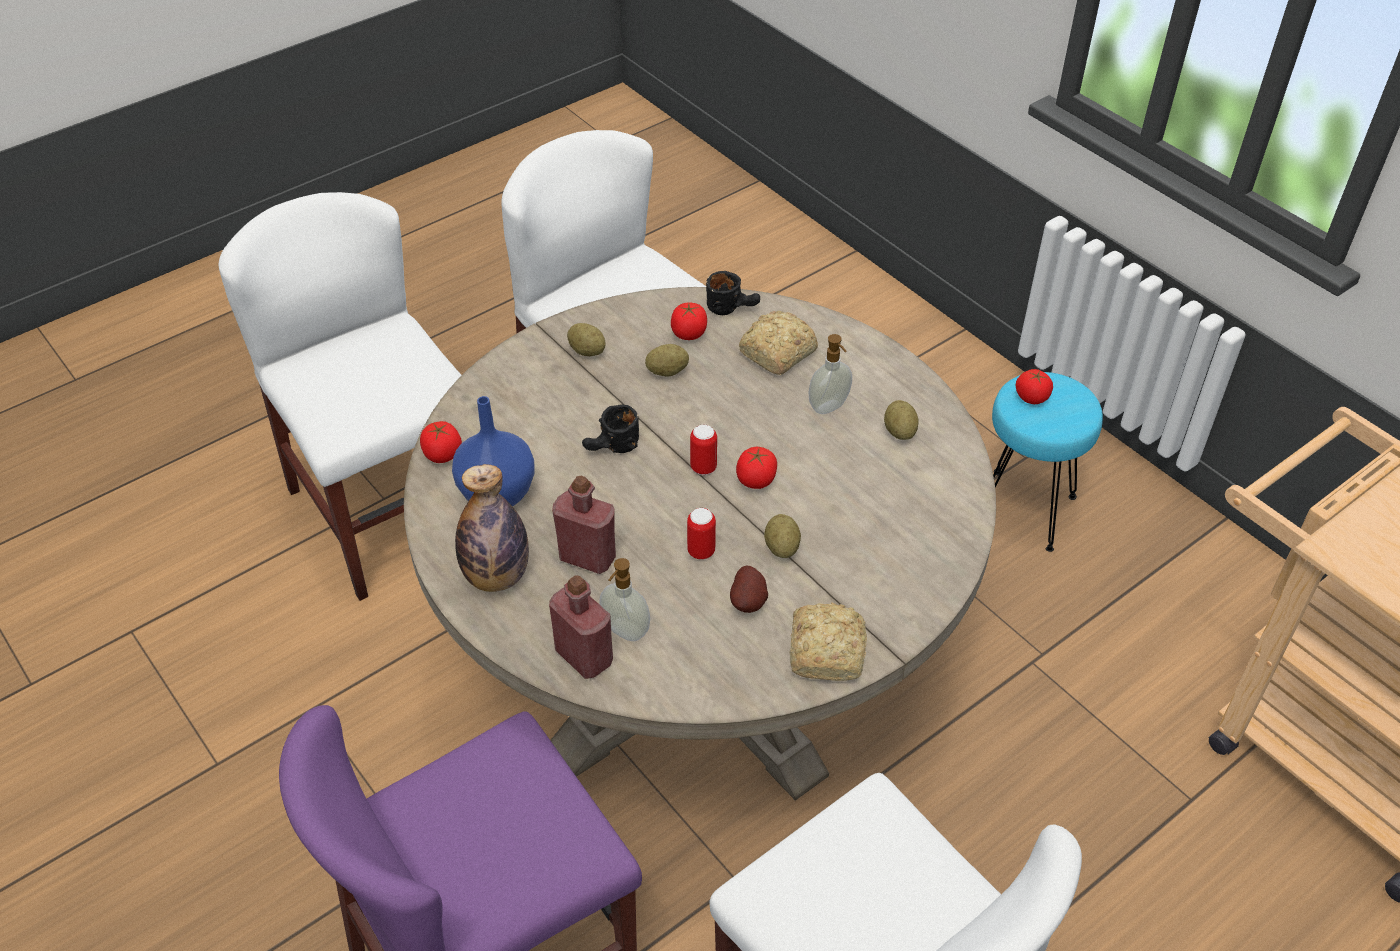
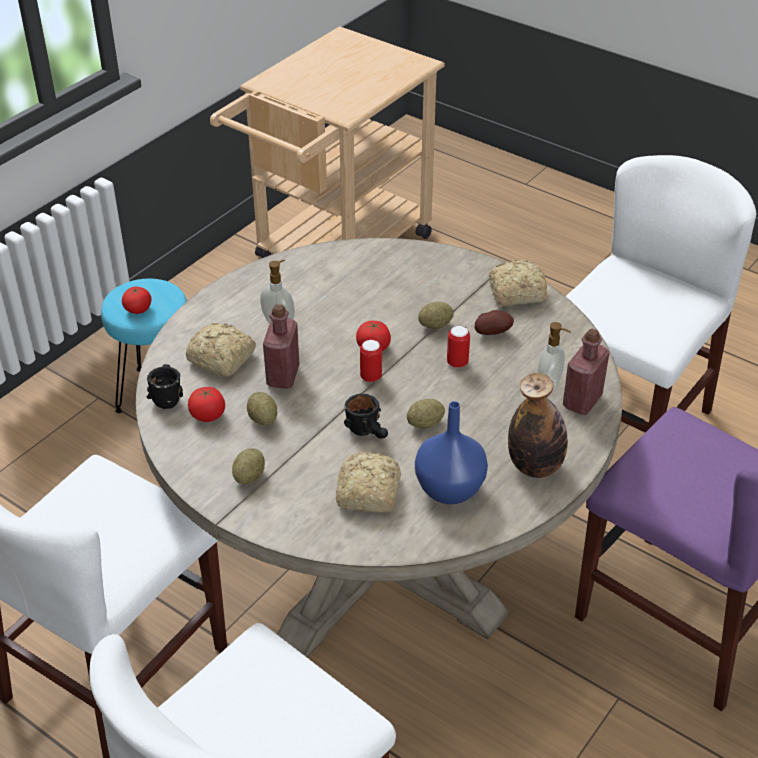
camera: 105 degrees left, 5 degrees down
tomato [420,421,462,463] -> none
red bottle [552,476,616,574] -> red bottle moved to [263,304,299,389]
potato [884,400,919,440] -> potato moved to [407,399,445,429]
none -> bread [336,452,401,513]

